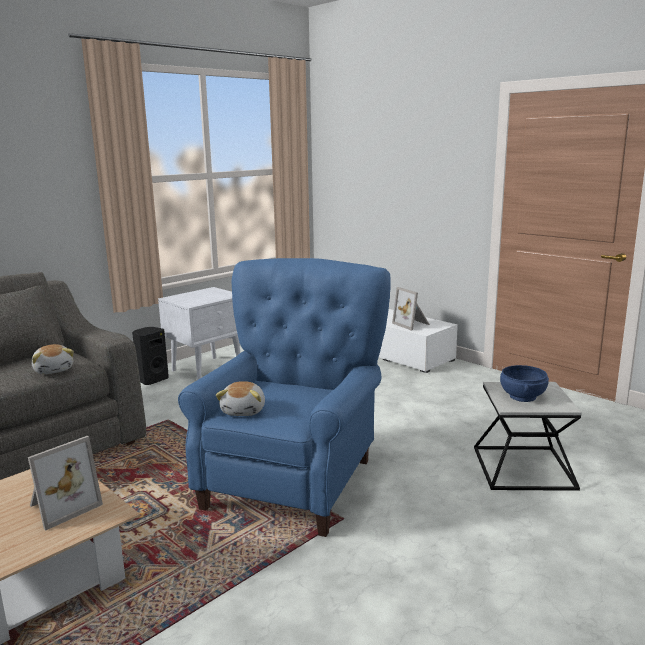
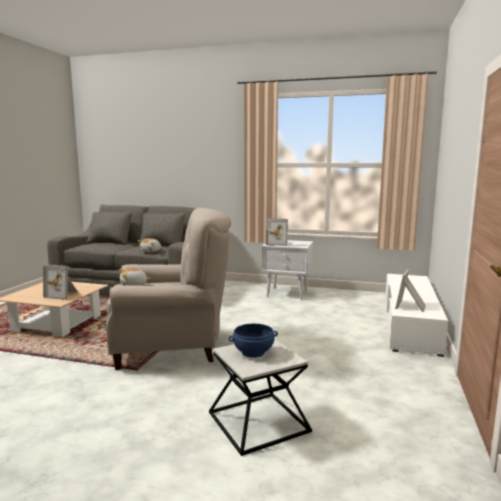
camera: 60 degrees right, 5 degrees down
black speaker [132,327,169,385] -> none
blue armchair [178,258,390,537] -> beige armchair [106,208,231,370]
none -> picture frame [266,218,288,246]

